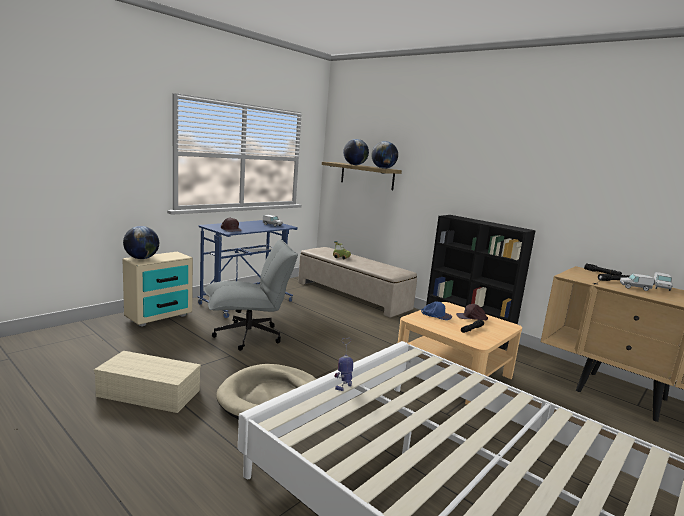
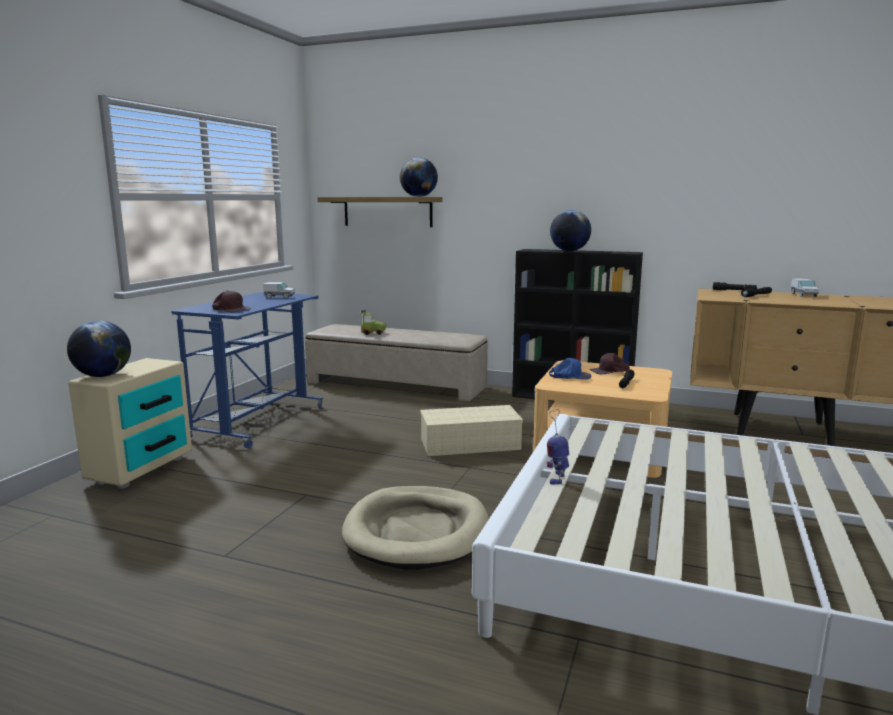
camera: 20 degrees left, 0 degrees up
beige storage box [94,351,201,413] -> beige storage box moved to [420,405,523,456]
grey office chair [204,239,298,351] -> none
globe [343,139,369,165] -> globe moved to [550,210,591,251]
toy truck [620,274,655,291] -> none

